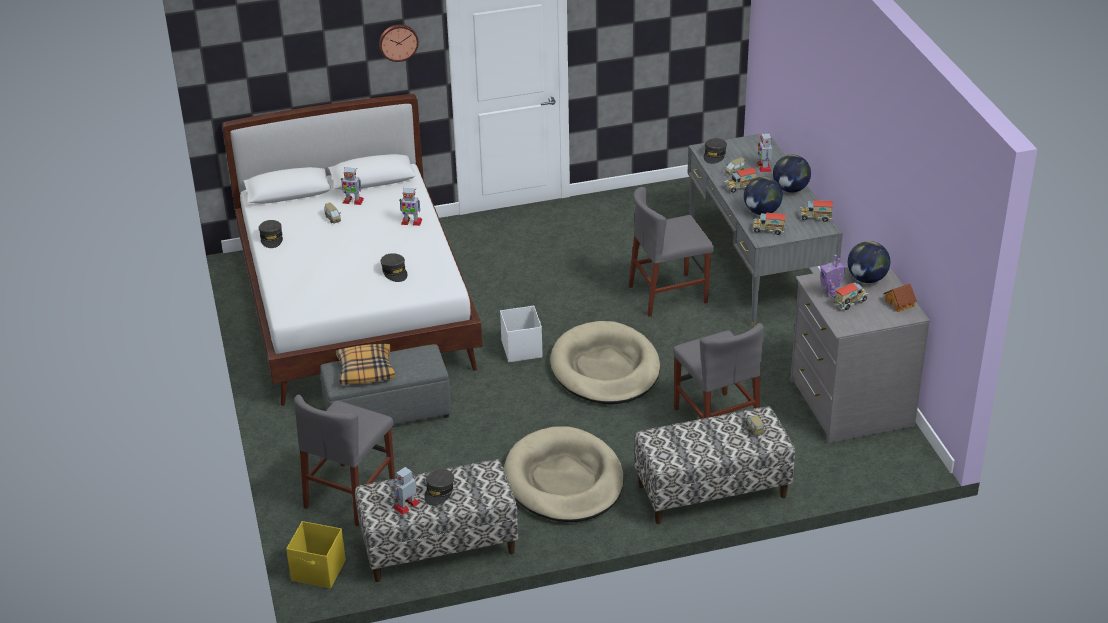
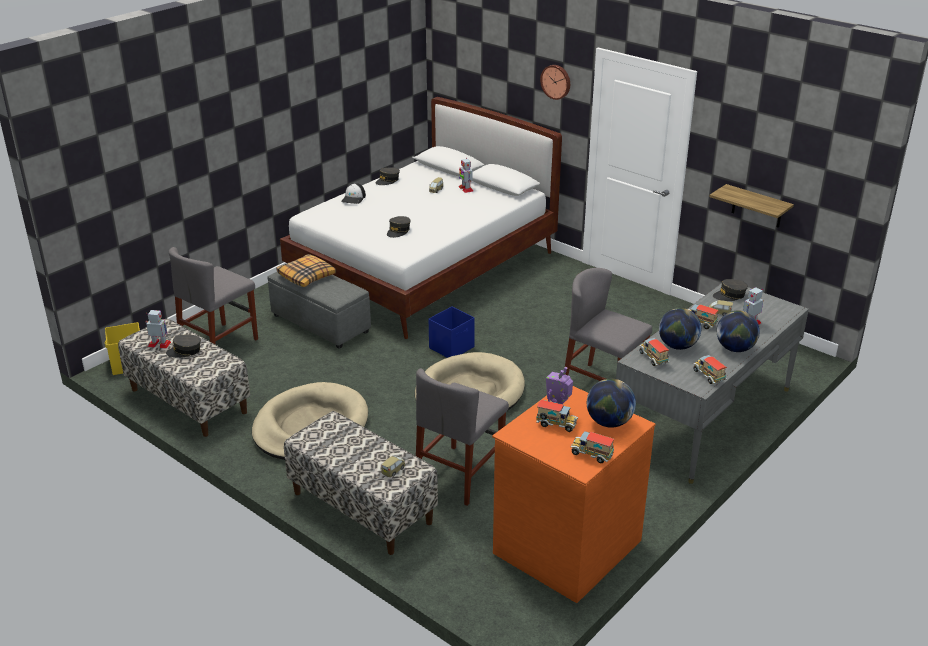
camera: 55 degrees right, 5 degrees down
grey chair [294,395,395,526] -> grey chair turned 45 degrees counterclockwise [169,247,258,345]
toy robot [399,188,422,226] -> none
white storage box [500,306,543,362] -> blue storage box [429,306,475,358]
grey dresser [790,267,930,443] -> orange dresser [492,386,655,603]
toy house [883,283,917,312] -> toy truck [571,431,615,463]
none -> cap [341,183,366,204]
none -> shelf [709,184,794,228]

